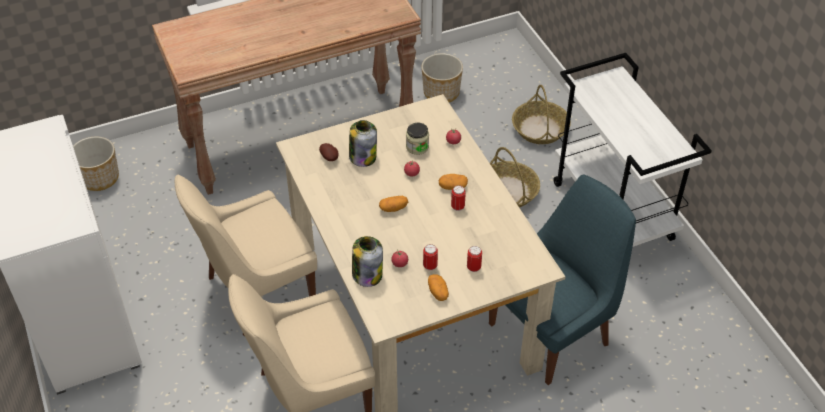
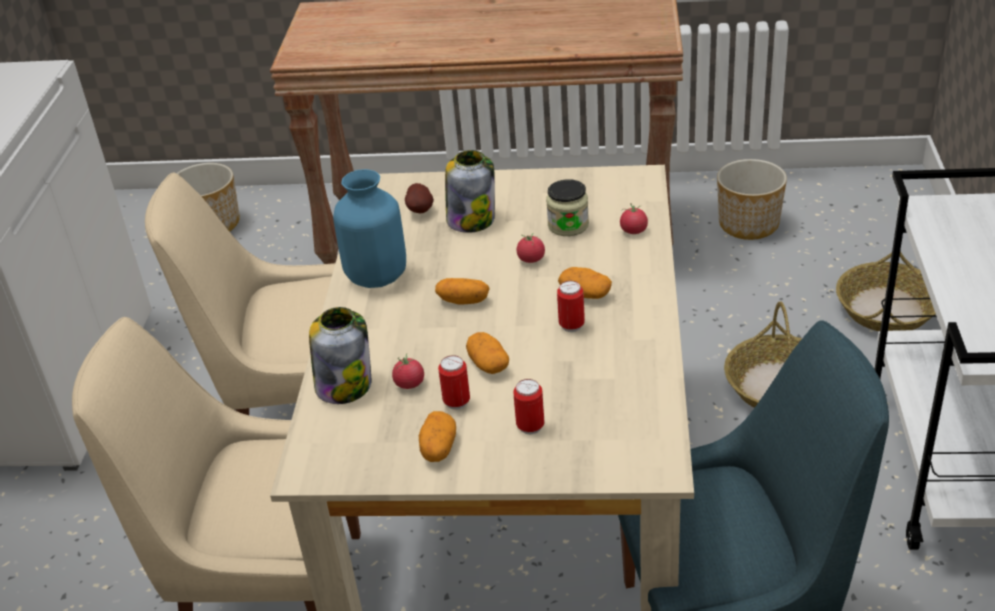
camera: 30 degrees right, 10 degrees down
none -> blue vase [333,169,406,288]
none -> potato [466,332,509,374]

